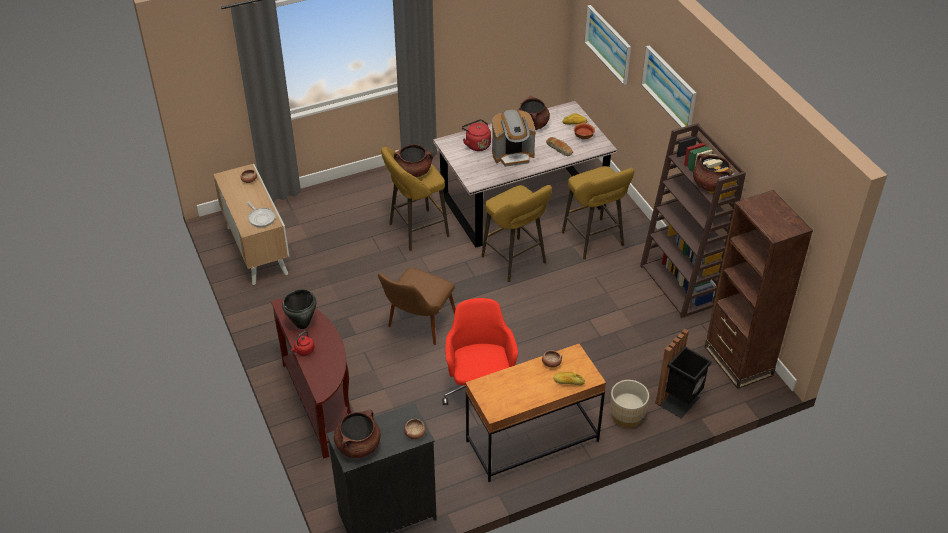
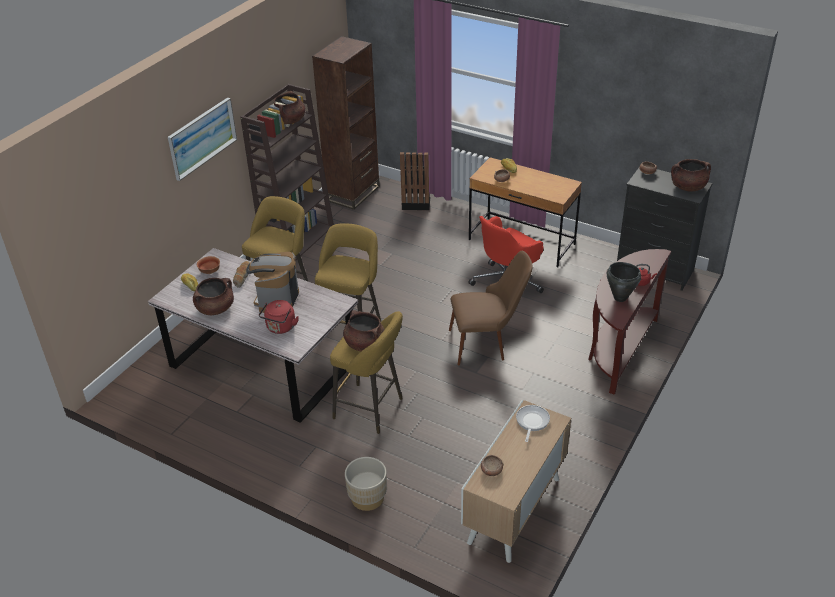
camera: 125 degrees left, 5 degrees down
coffee machine [492,109,536,167] -> coffee machine turned 120 degrees counterclockwise [246,252,299,313]
picture [584,5,631,85] -> none
beige planter [610,380,649,428] -> beige planter moved to [345,457,387,511]

